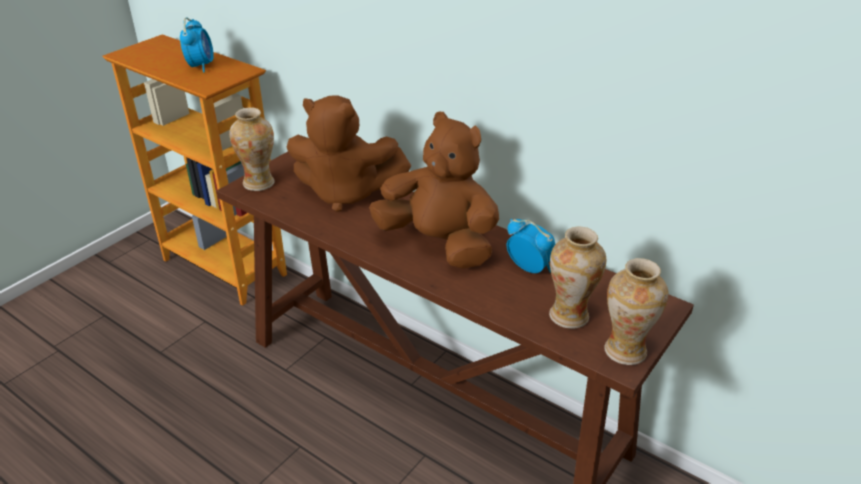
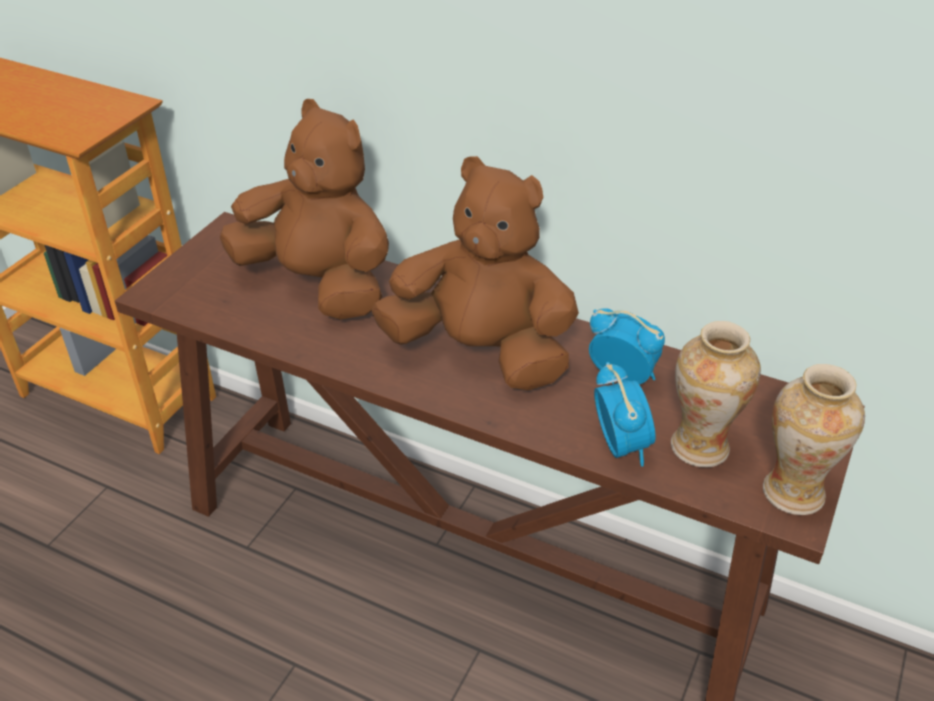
camera: 10 degrees left, 5 degrees up
alarm clock [180,18,214,73] -> alarm clock moved to [594,362,656,467]
vase [229,107,275,191] -> none
brown plush toy [287,95,411,212] -> brown plush toy turned 150 degrees counterclockwise [220,99,389,320]

